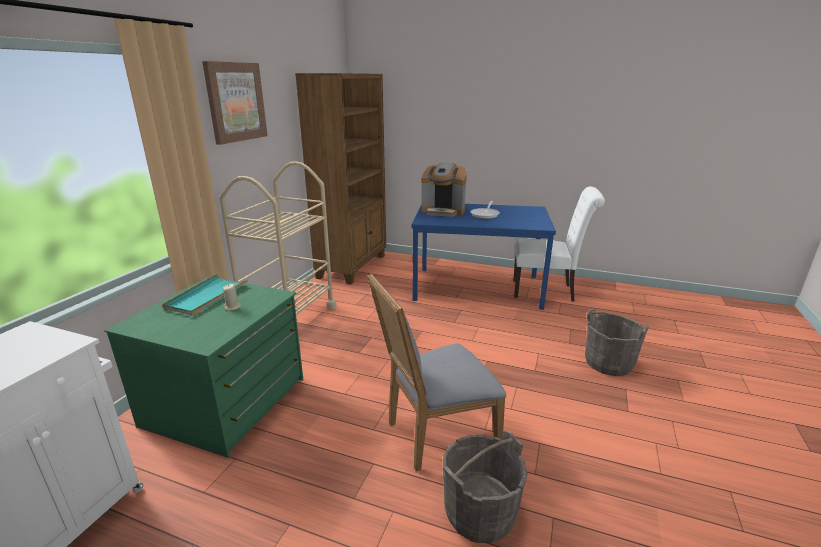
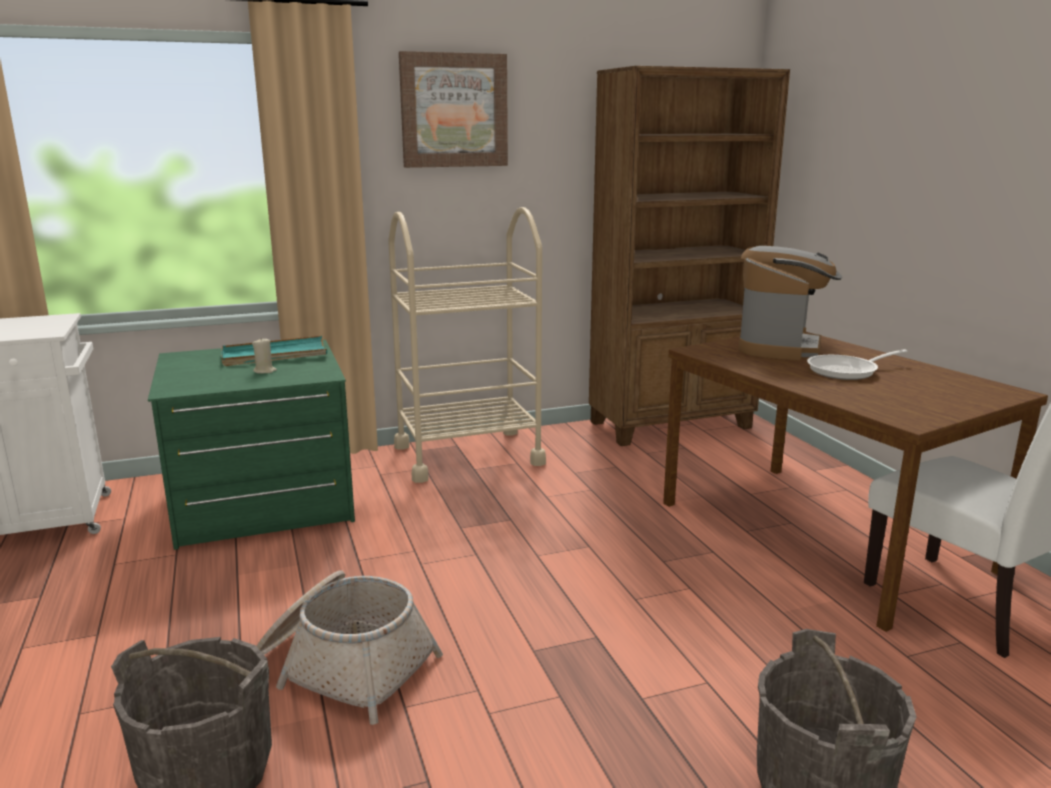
camera: 50 degrees right, 5 degrees down
grey chair [367,274,506,471] -> basket [256,570,443,725]
blue dining table [412,204,556,310] -> brown dining table [663,332,1048,632]
coffee machine [421,162,467,217] -> coffee machine turned 135 degrees counterclockwise [739,246,842,360]

